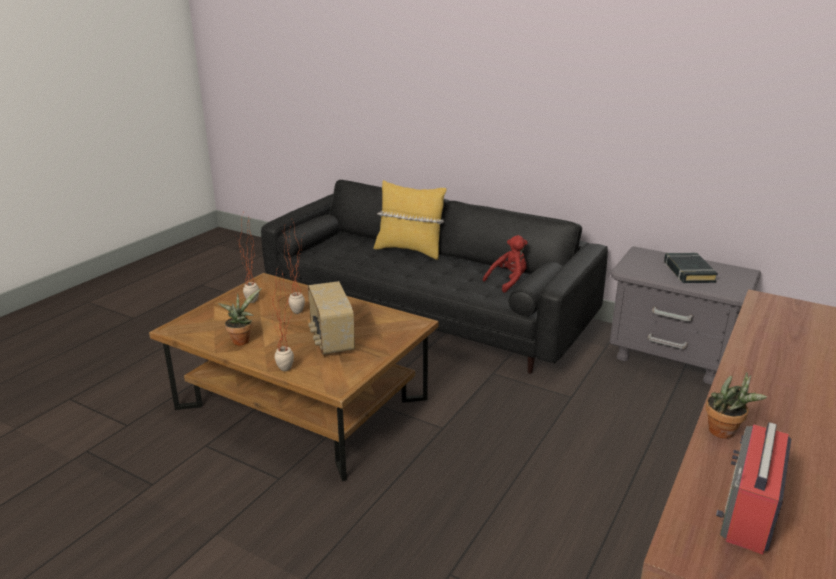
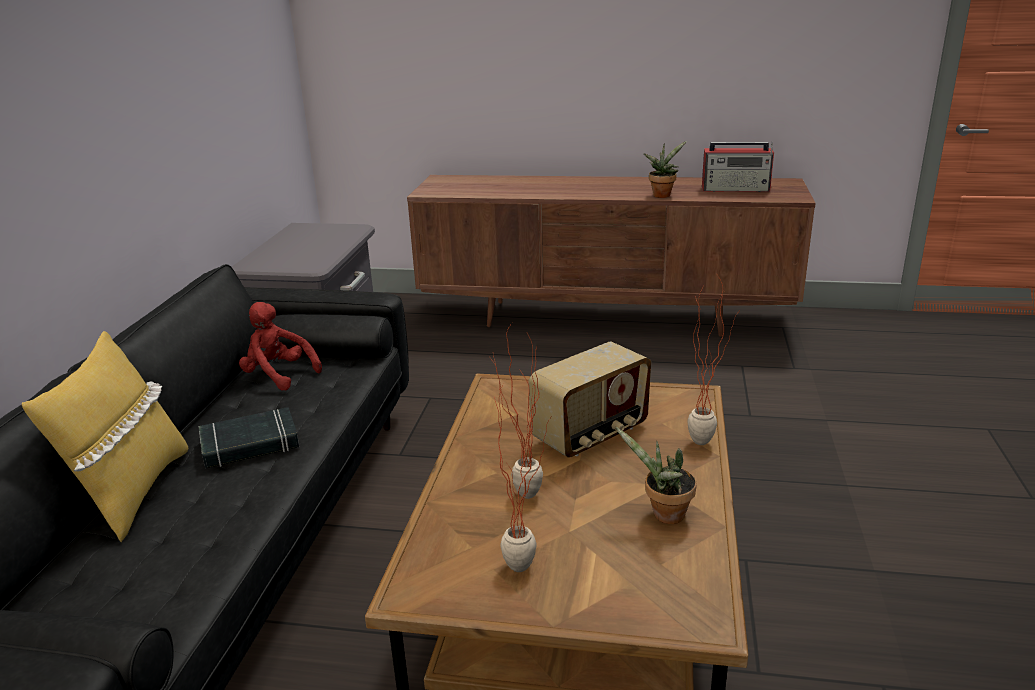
camera: 110 degrees left, 0 degrees up
black book [664,253,718,283] -> black book moved to [199,407,299,469]

